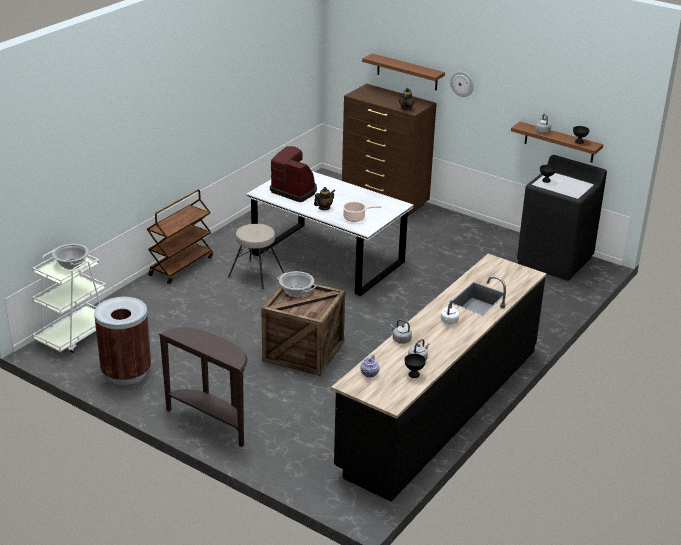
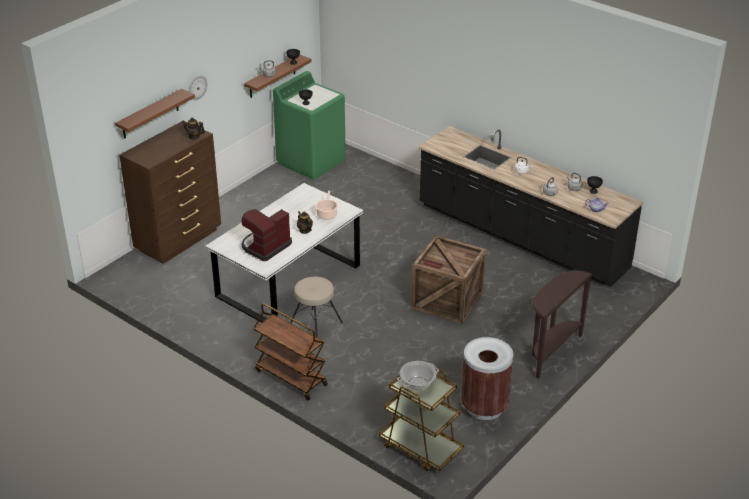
camera: 85 degrees left, 5 degrees up
white cart [32,249,106,353] -> brown cart [379,366,464,471]
cooking pot [277,271,316,297] -> none
black washing machine [517,155,607,281] -> green washing machine [273,71,346,180]

